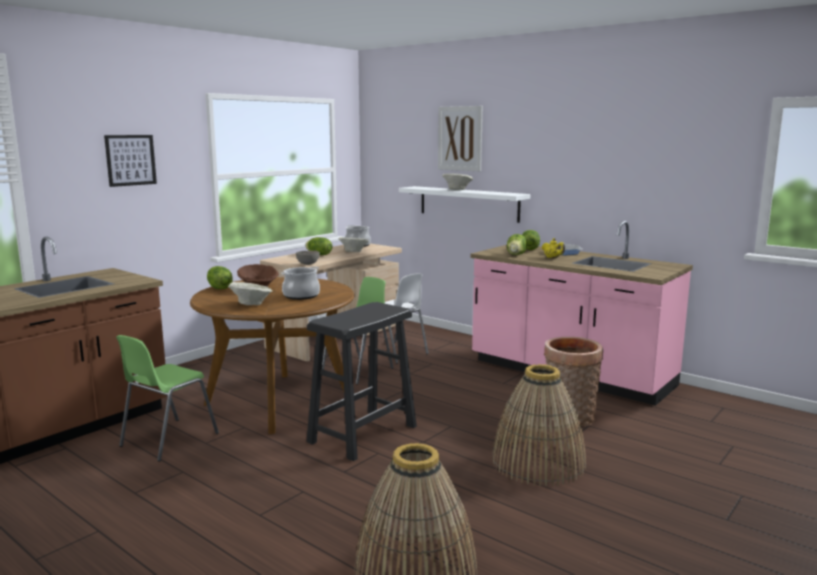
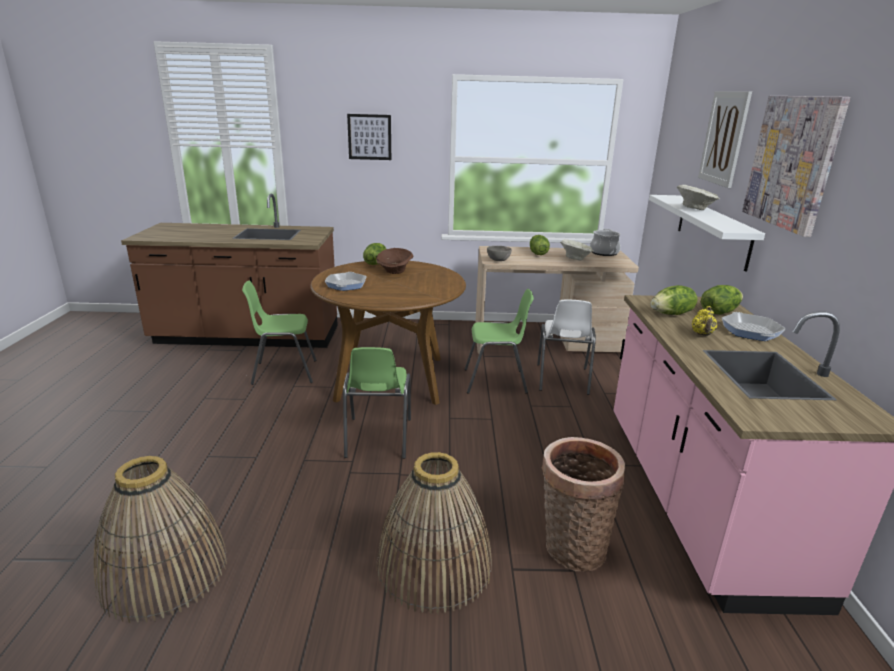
camera: 50 degrees right, 10 degrees up
beige bowl [228,282,273,305] -> frying pan [325,272,367,291]
cooking pot [281,266,320,300] -> none
black stool [306,302,417,461] -> green chair [343,347,411,459]
none -> picture [742,96,850,237]

